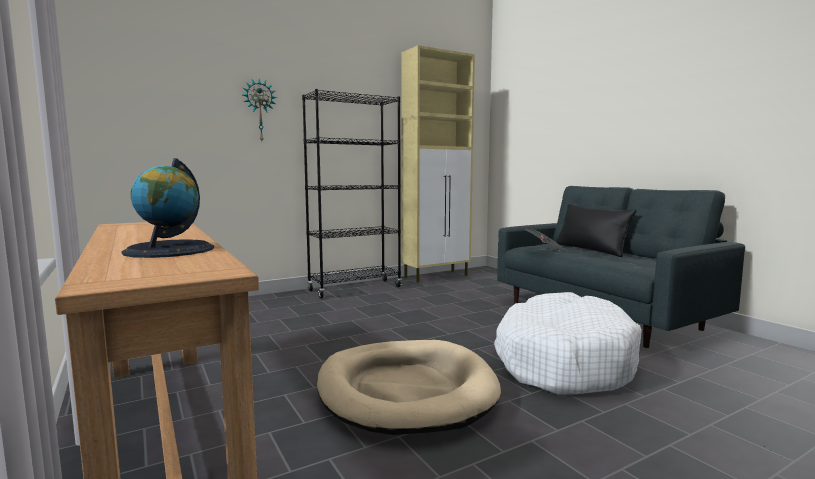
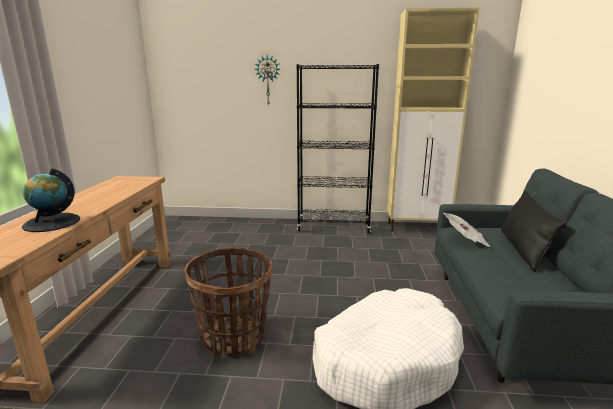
camera: 35 degrees right, 10 degrees up
beige dog bed [317,340,501,435] -> basket [184,247,272,358]

